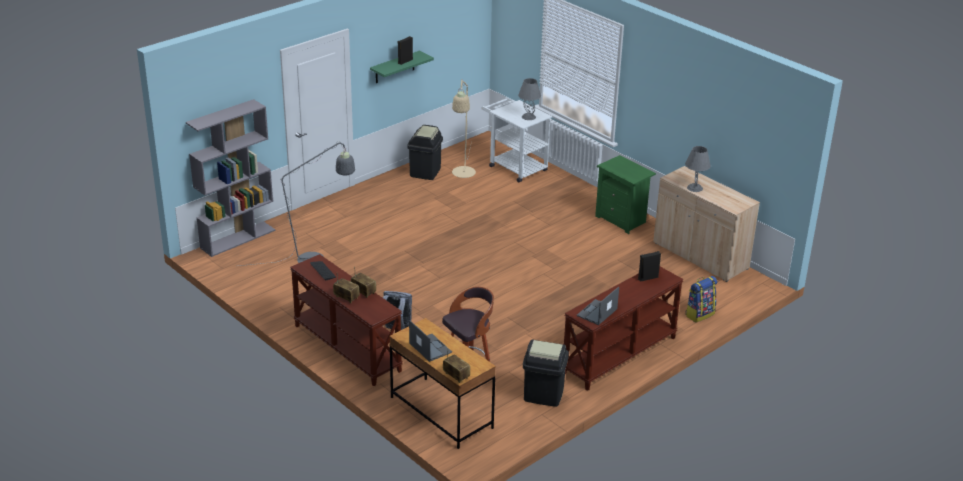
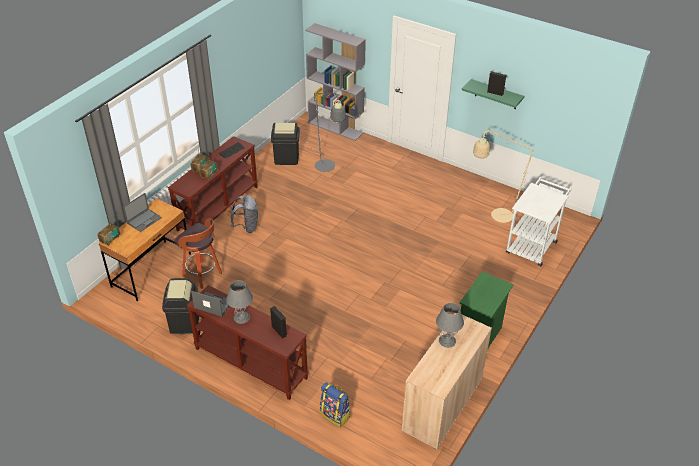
camera: 75 degrees right, 10 degrees up
black trash can [407,125,443,180] -> black trash can moved to [271,123,300,165]
grey table lamp [518,78,541,120] -> grey table lamp moved to [226,280,253,324]

